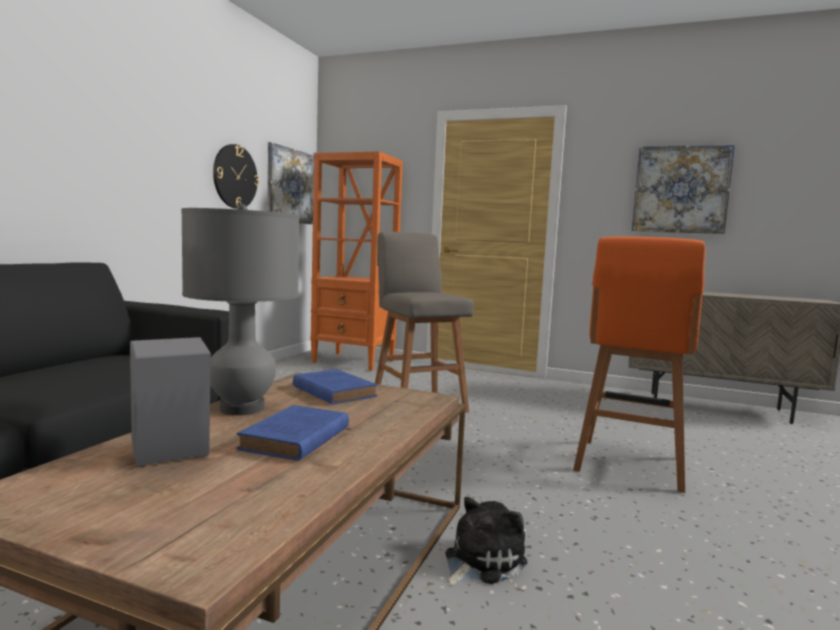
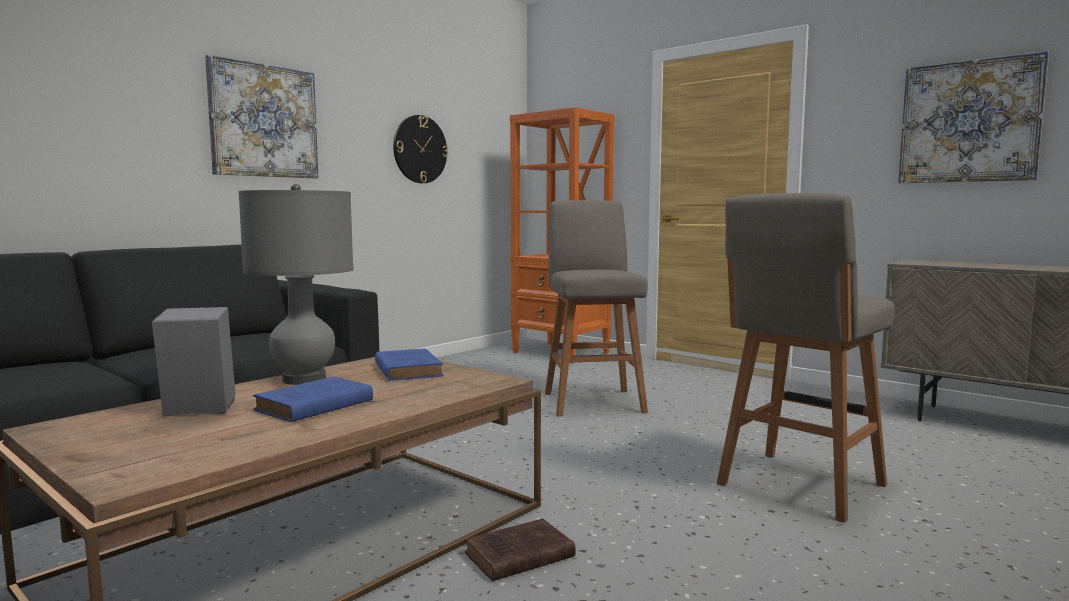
camera: 20 degrees right, 0 degrees up
picture [268,142,314,224] -> picture moved to [205,54,318,178]
plush toy [445,497,527,587] -> brown book [465,519,576,581]
orange stool [573,236,705,493] -> grey stool [717,193,895,523]

